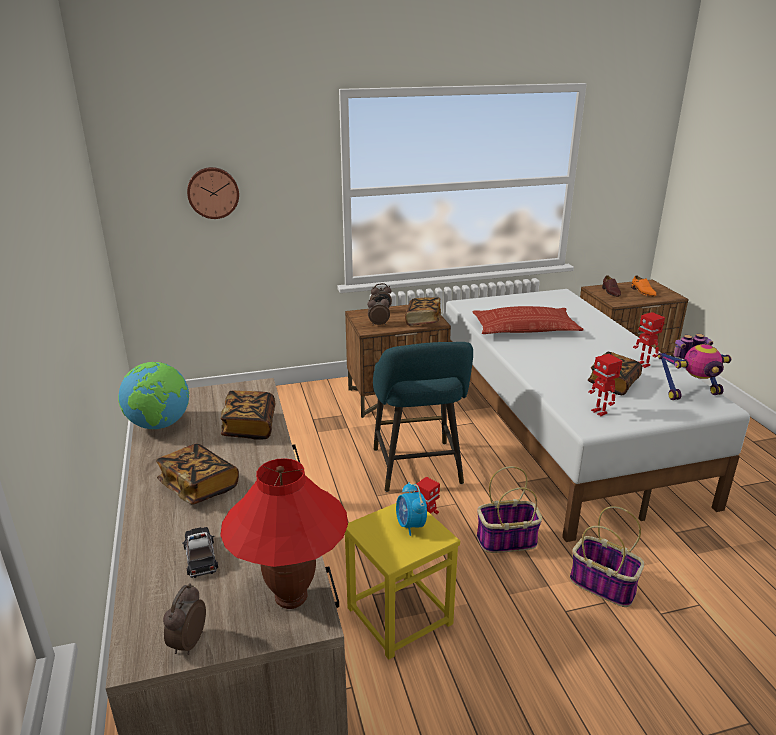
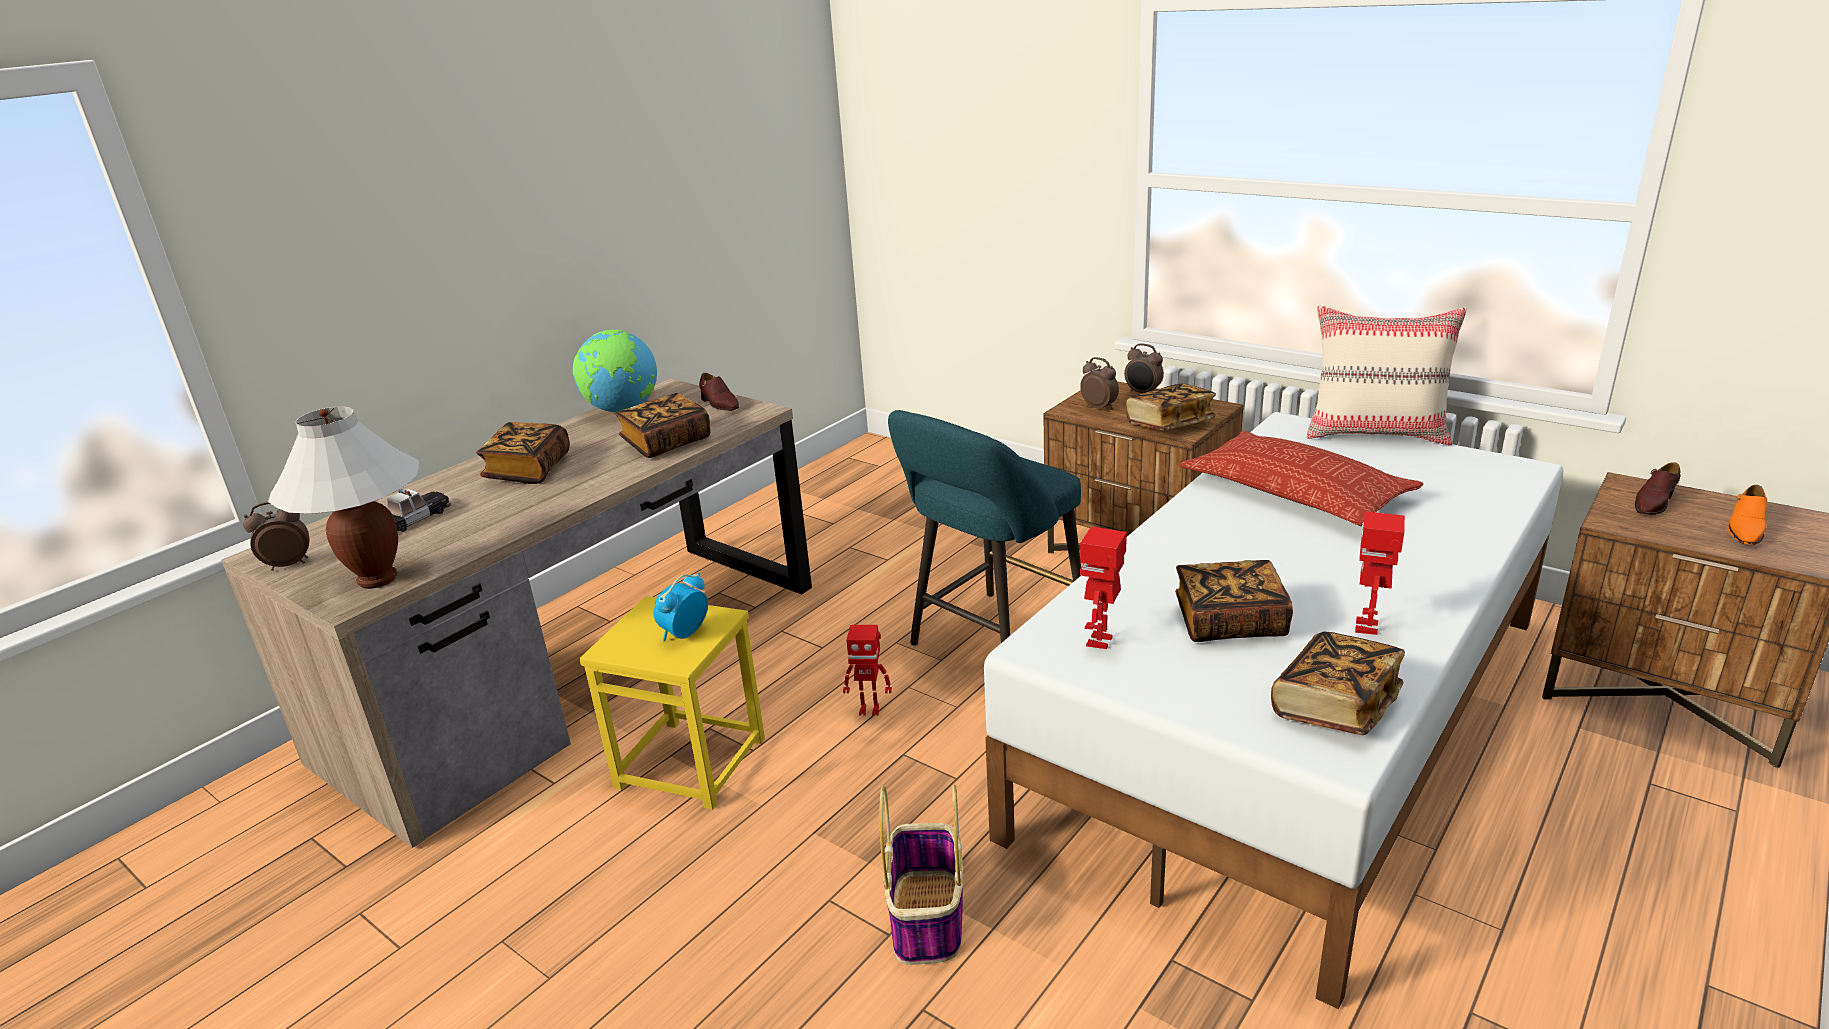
camera: 55 degrees right, 0 degrees up
wall clock [187,167,239,219] -> none
red table lamp [220,458,348,609] -> white table lamp [268,407,419,589]
basket [477,466,542,553] -> none
toy robot [658,334,732,400] -> book [1271,631,1405,735]
none -> brown shoe [699,373,739,411]
none -> beige pillow [1307,305,1467,445]

